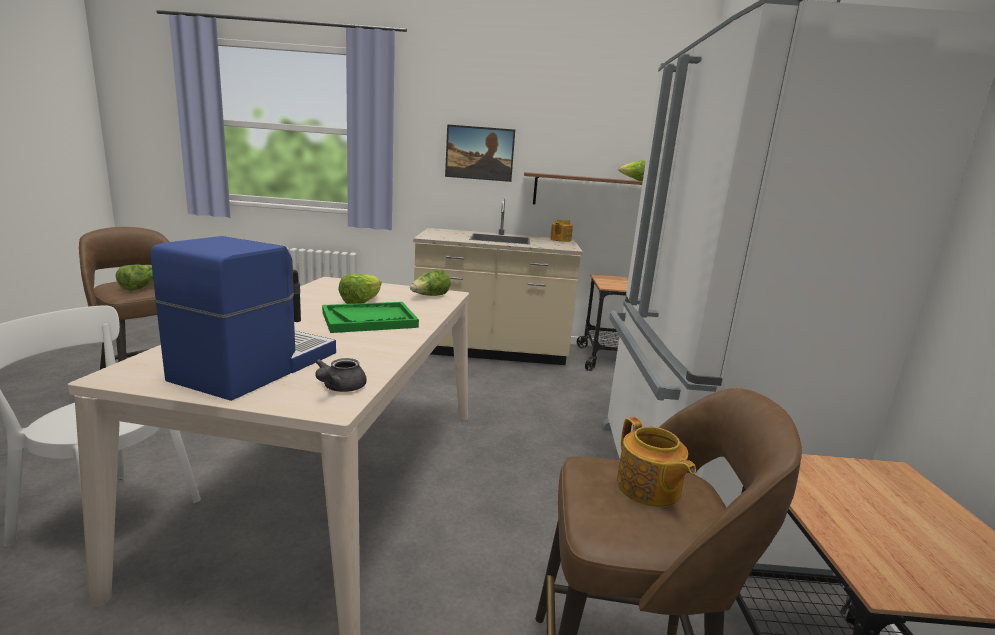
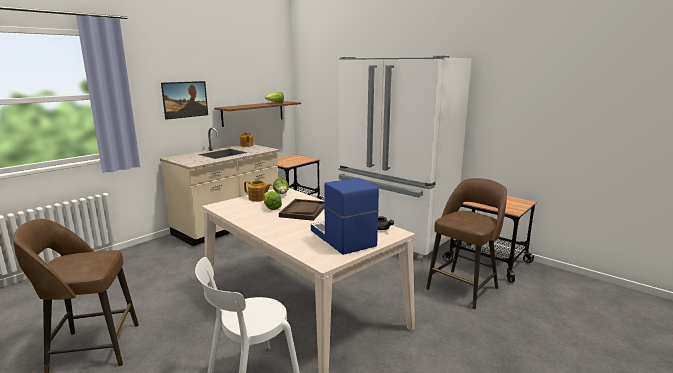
camera: 50 degrees left, 0 degrees up
lettuce [116,265,154,291] -> none
green tray [322,302,419,333] -> brown tray [279,199,325,221]
teapot [617,417,696,507] -> teapot moved to [244,180,272,202]

